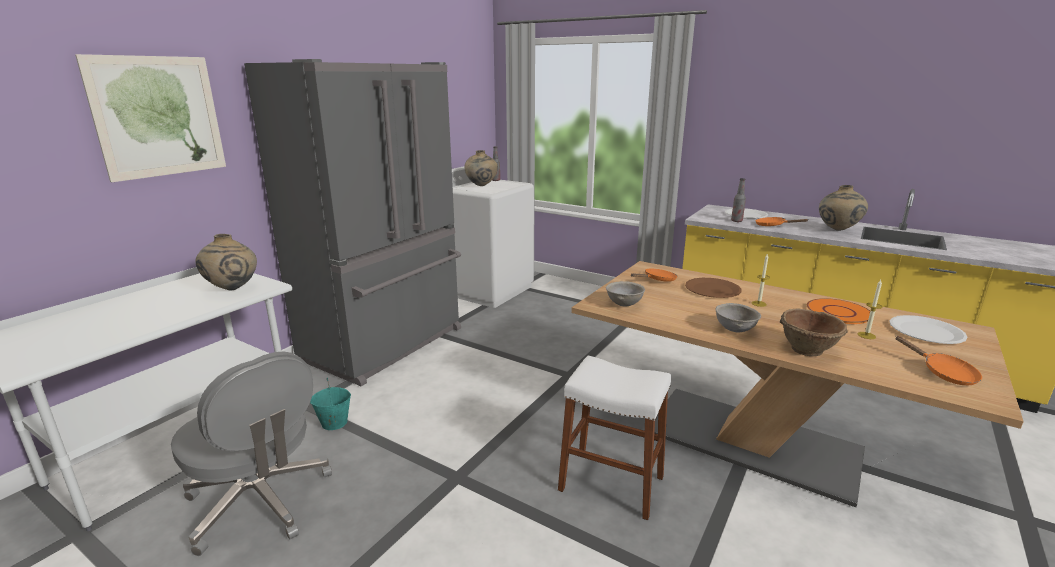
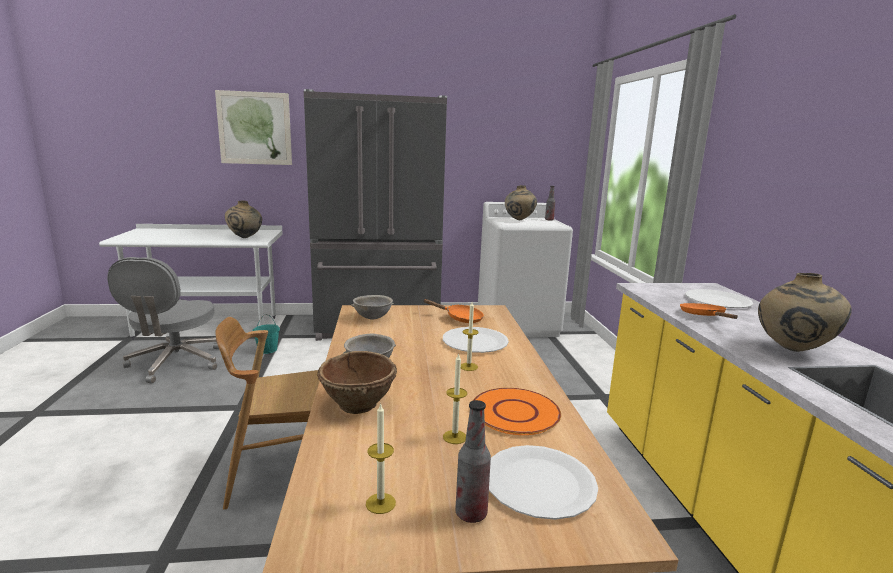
camera: 50 degrees right, 5 degrees down
white stool [558,356,671,521] -> brown chair [215,317,319,510]
brown plate [685,278,741,298] -> white plate [443,327,509,353]
bottle [731,178,746,222] -> bottle moved to [455,400,491,523]
orange frying pan [895,336,982,385] -> candle [366,403,396,514]

